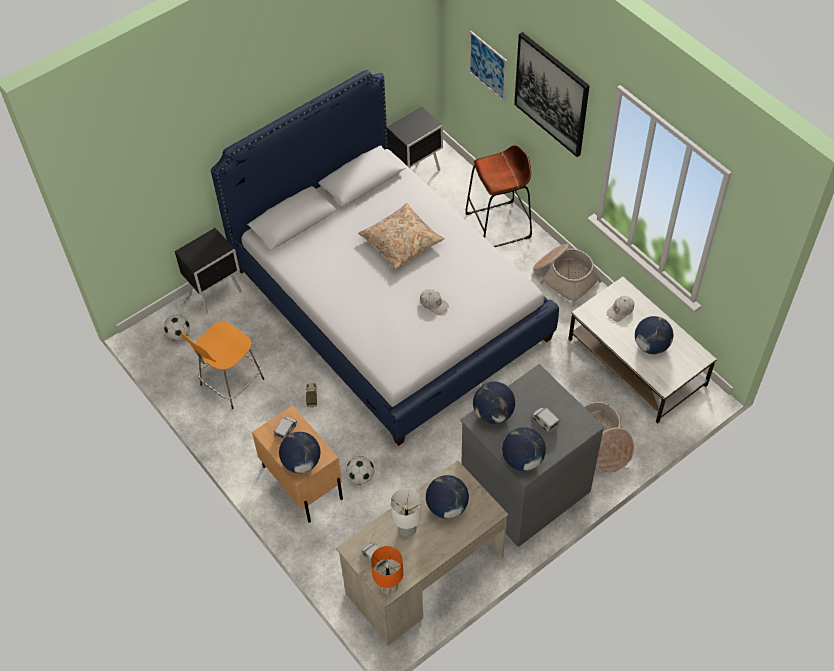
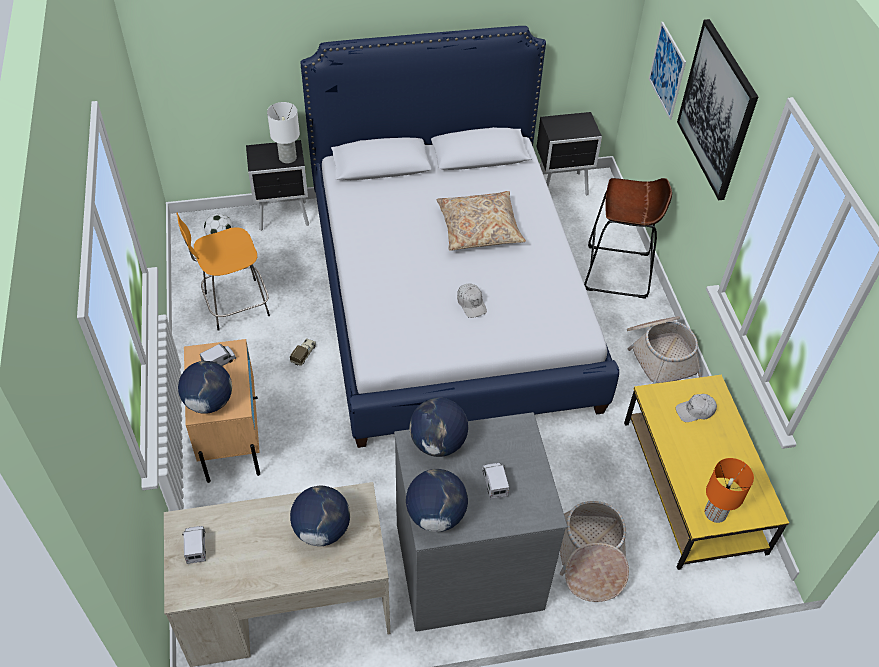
camera: 25 degrees right, 5 degrees down
football [346,456,374,485] -> none
orange table lamp [371,546,403,595] -> orange table lamp moved to [704,458,754,523]
white table lamp [391,488,422,537] -> white table lamp moved to [267,102,300,163]
white coffee table [568,277,717,424] -> yellow coffee table [624,375,789,570]
globe [635,316,673,354] -> none

